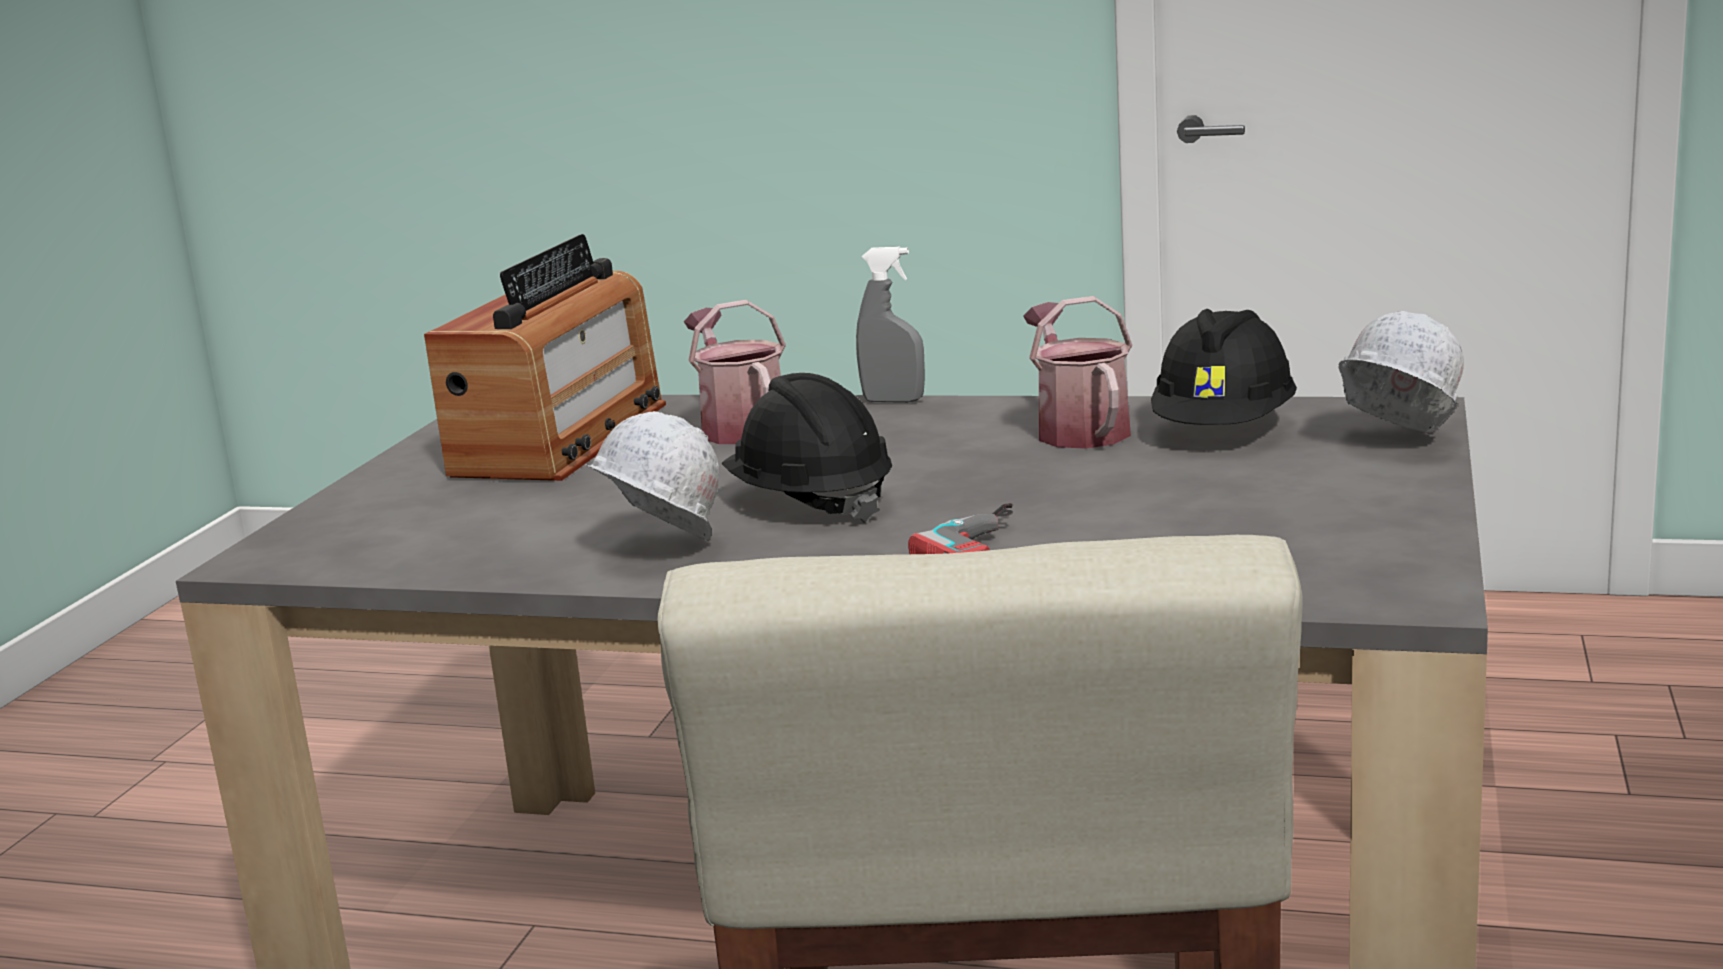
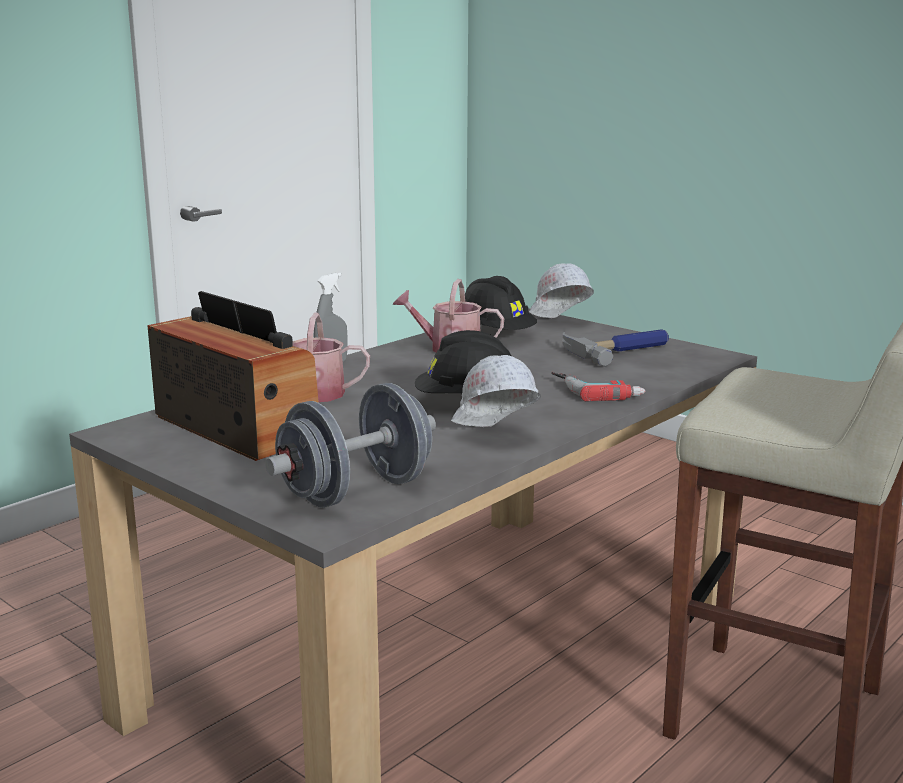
camera: 65 degrees left, 0 degrees up
none -> grey dumbbell [265,383,436,508]
none -> hammer [562,329,669,367]

